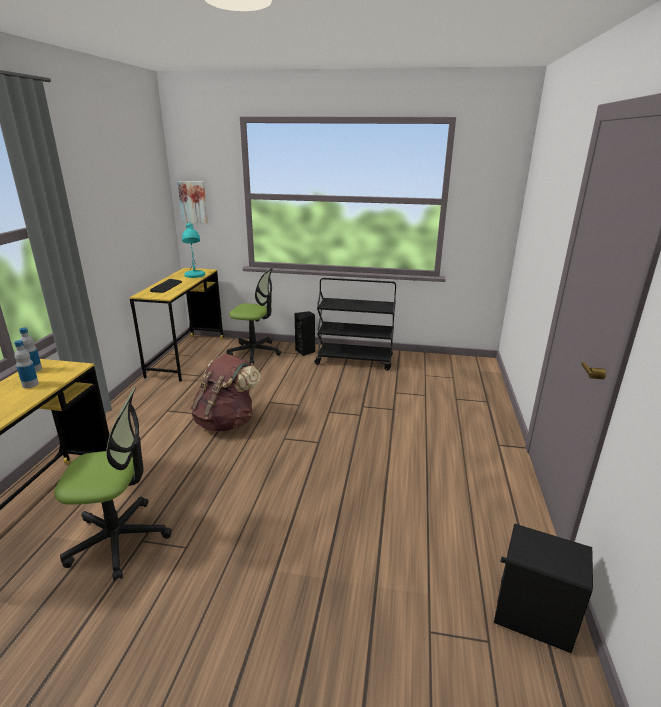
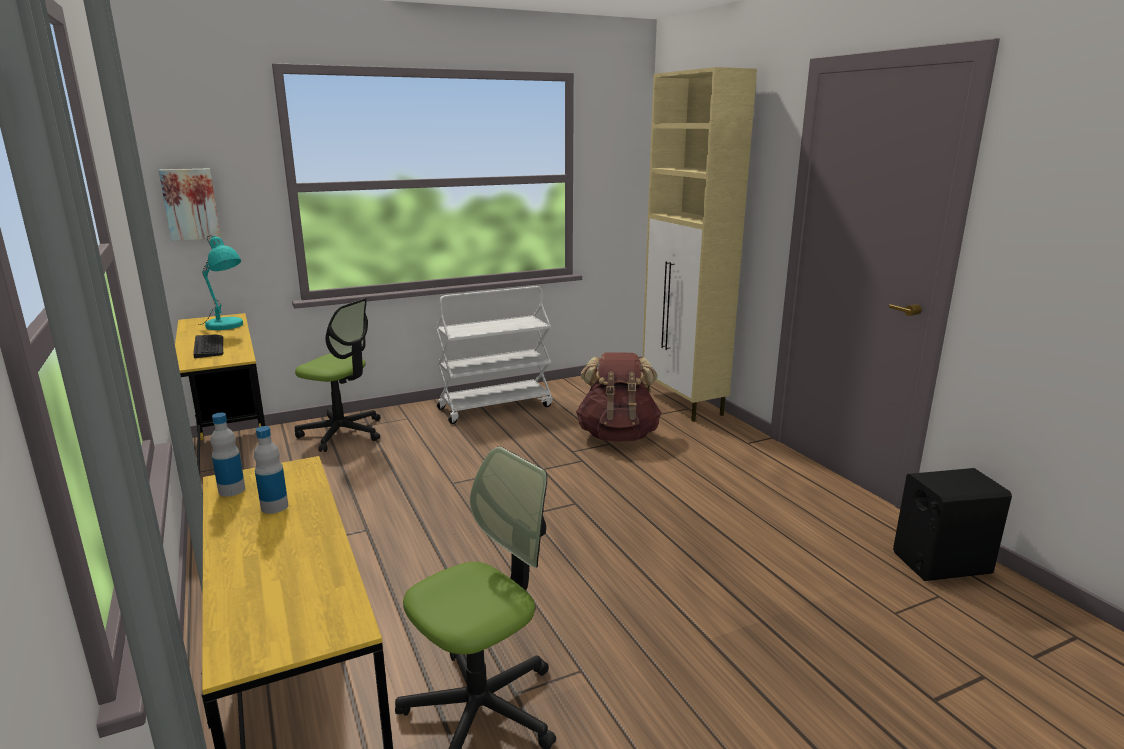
camera: 35 degrees left, 5 degrees down
brown backpack [190,354,261,432] -> brown backpack moved to [576,352,661,442]
office chair [227,267,281,364] -> office chair turned 45 degrees clockwise [295,298,380,452]
black speaker [295,311,315,356] -> none
black cart [314,278,396,370] -> white cart [436,286,552,424]
none -> beige cabinet [642,67,757,422]

